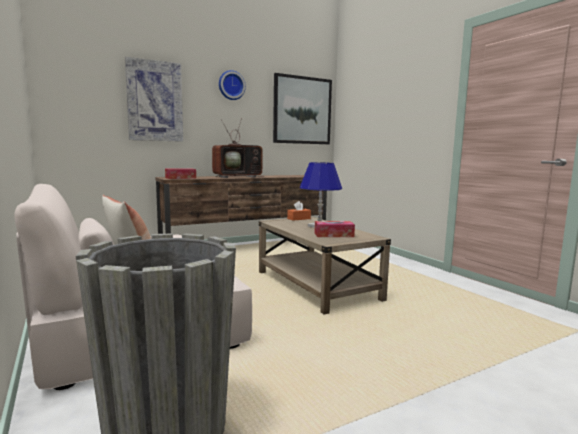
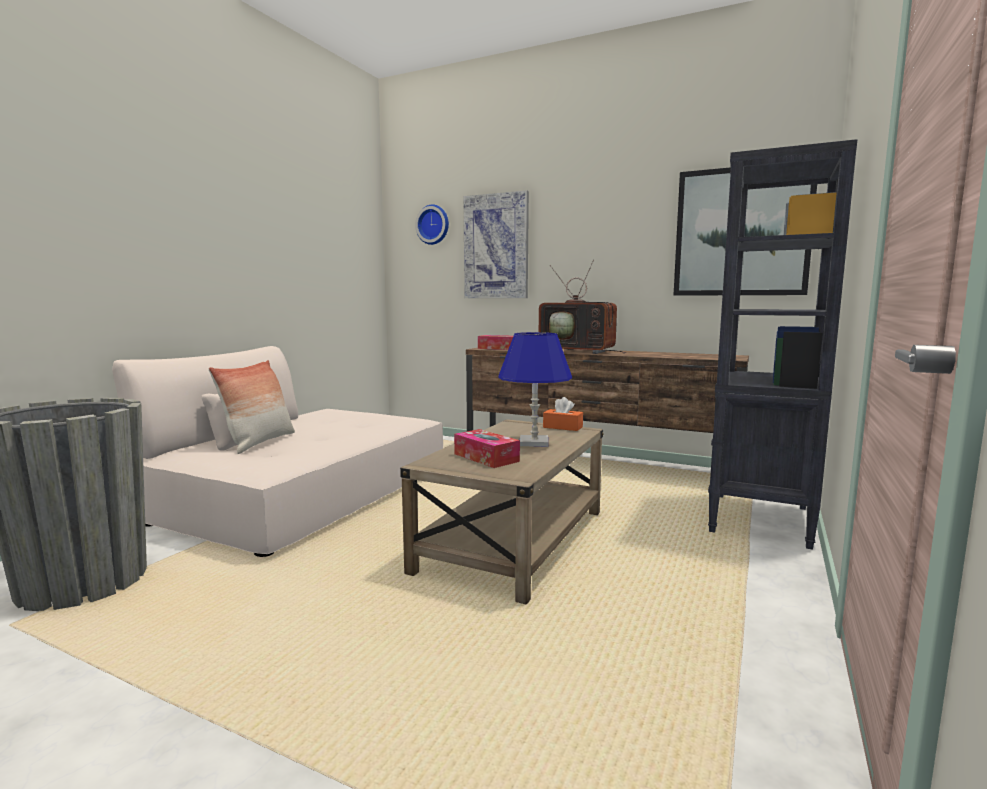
camera: 55 degrees right, 0 degrees up
wall clock [219,70,246,100] -> wall clock moved to [415,205,449,245]
none -> black bookcase [708,139,858,550]

